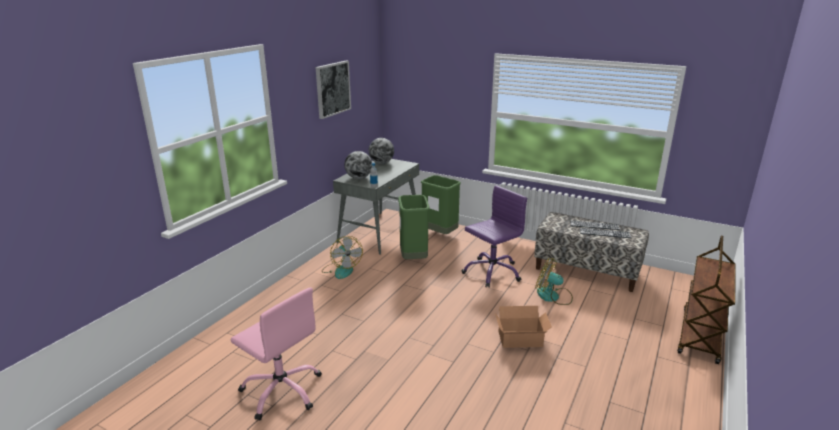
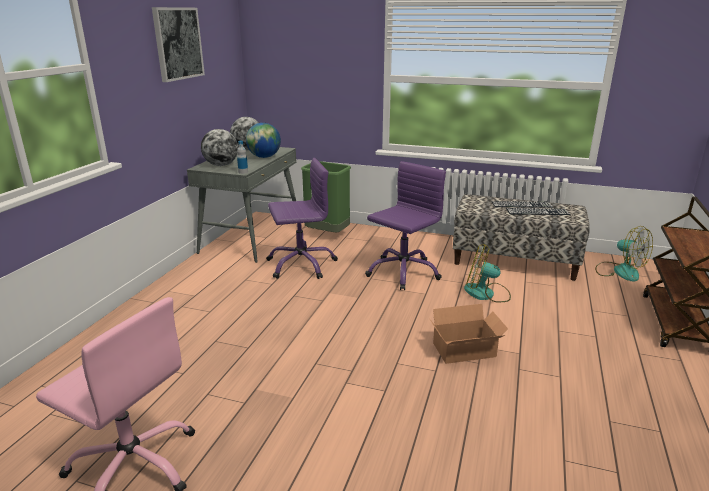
camera: 10 degrees left, 0 degrees up
fan [322,236,363,279] -> fan moved to [595,226,653,281]
green trash can [398,195,430,259] -> purple office chair [266,158,338,279]
none -> globe [246,123,281,158]

